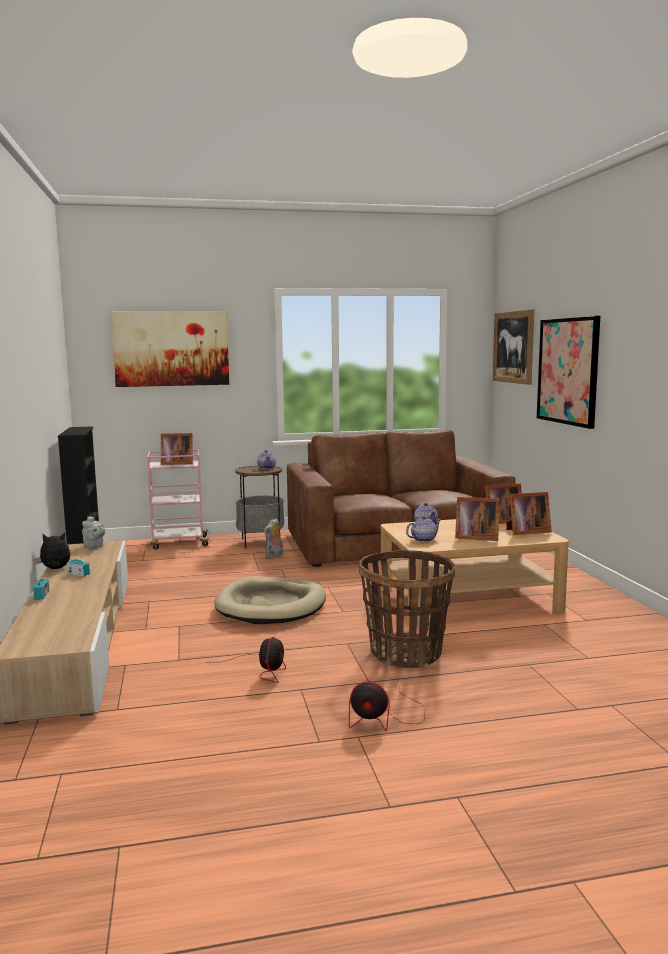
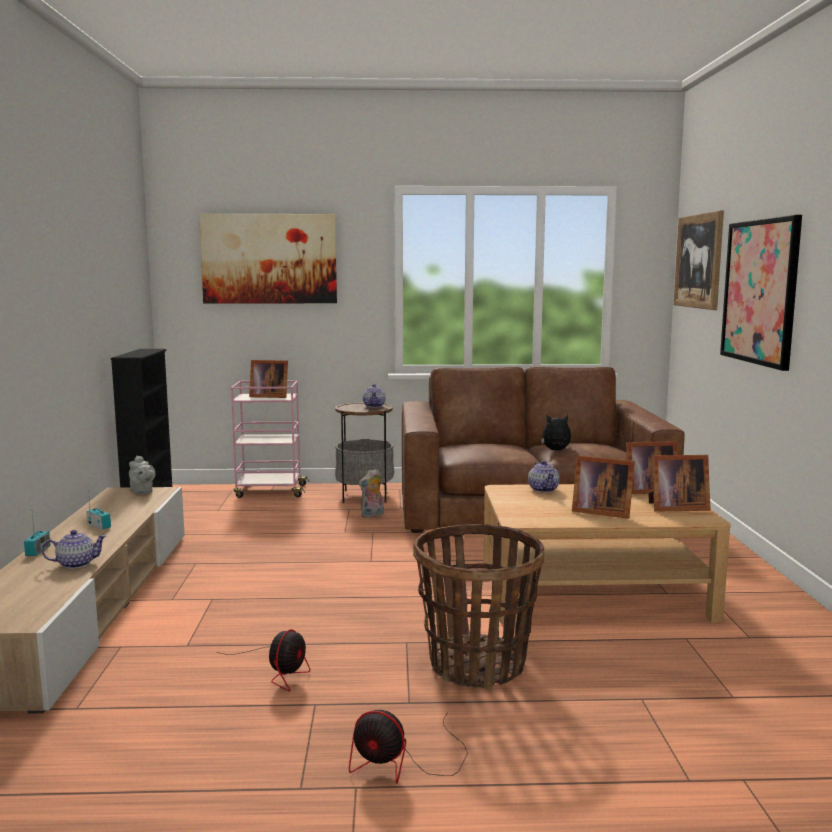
camera: 10 degrees right, 0 degrees up
plush toy [36,533,70,569] -> plush toy moved to [541,415,571,450]
beige dog bed [214,576,326,624] -> none
teapot [406,516,441,542] -> teapot moved to [42,530,107,569]

